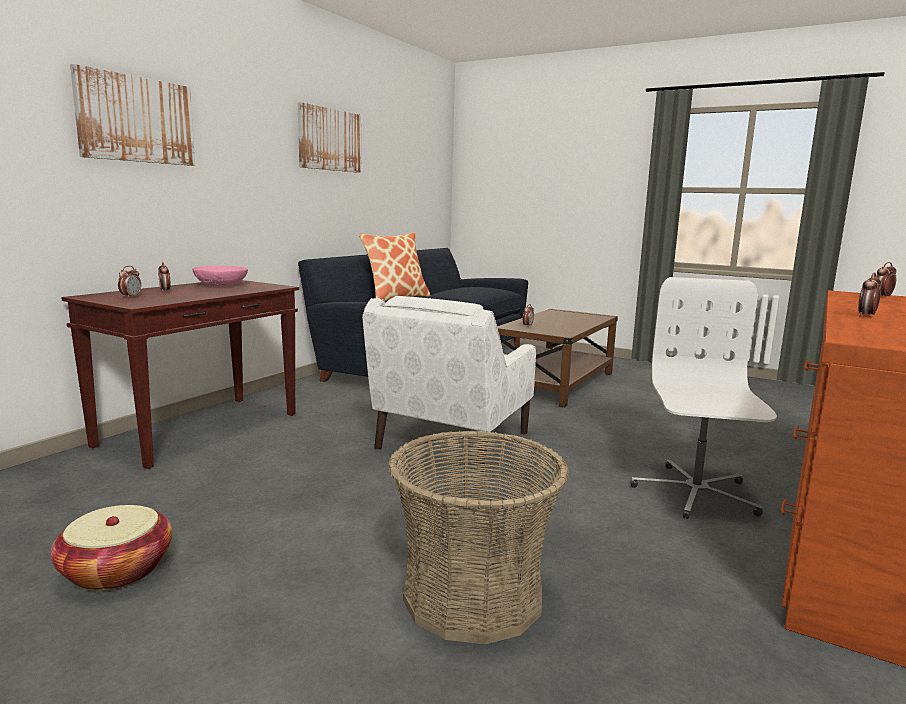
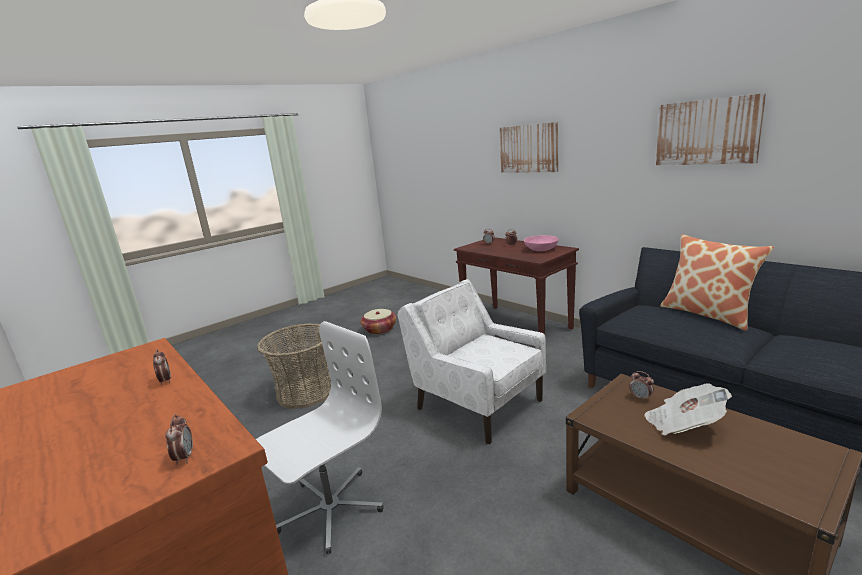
camera: 110 degrees right, 5 degrees up
white office chair [630,277,777,519] -> white office chair turned 75 degrees counterclockwise [256,321,384,554]
none -> newspaper [644,383,732,435]

